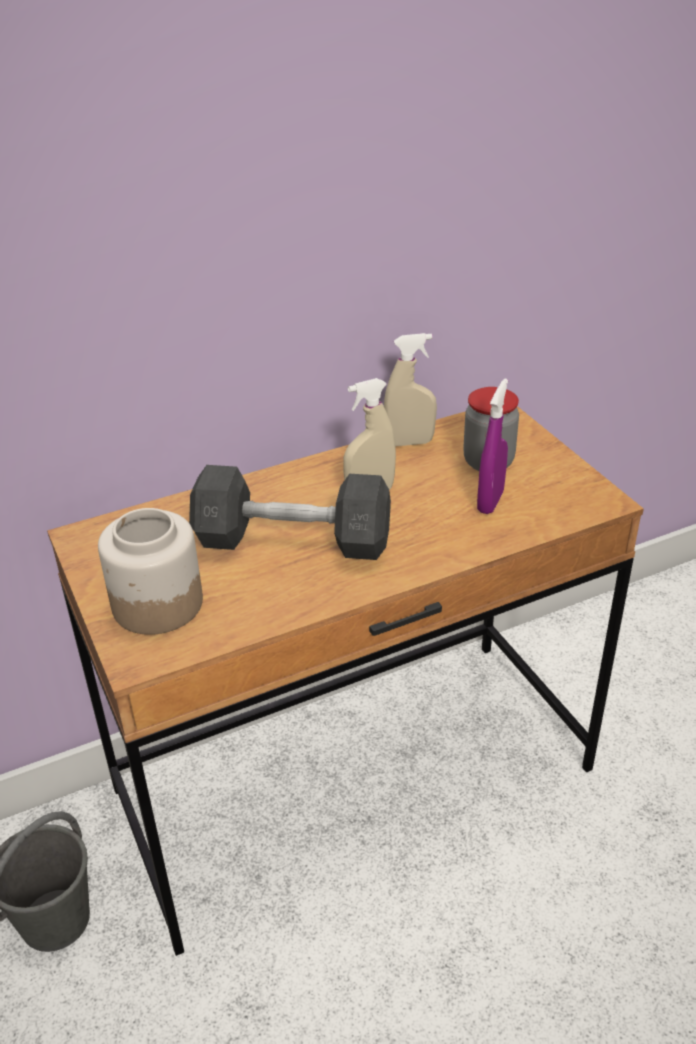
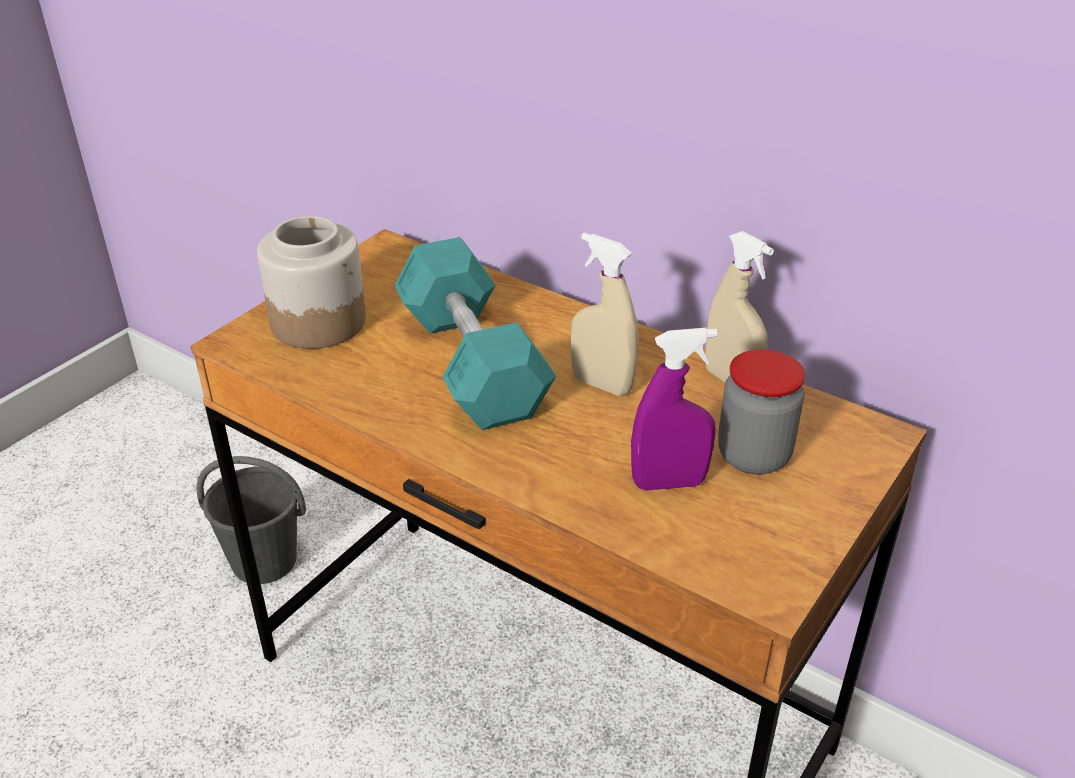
camera: 60 degrees right, 0 degrees up
grey dumbbell [189,465,391,560] -> turquoise dumbbell [394,237,556,430]

